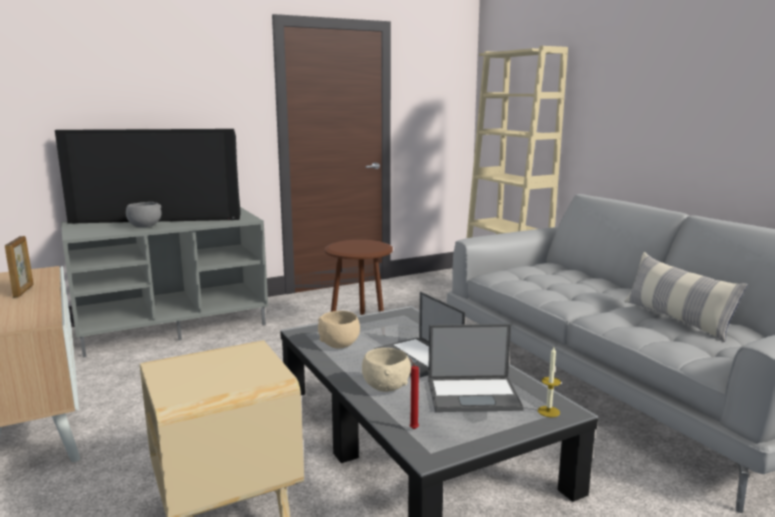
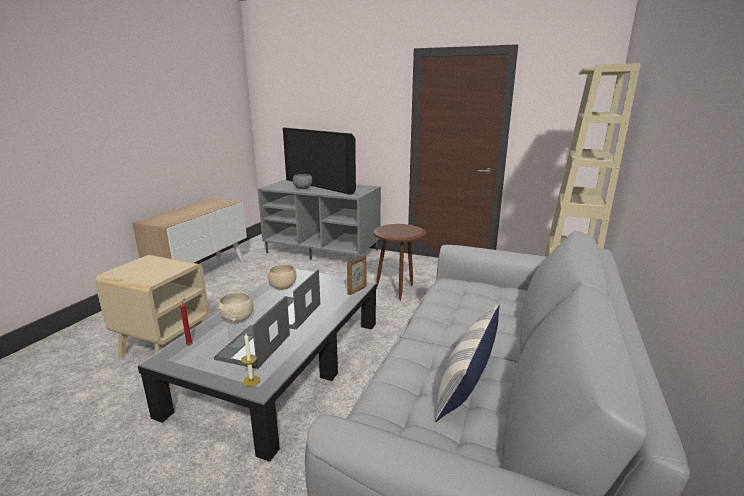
camera: 50 degrees right, 5 degrees up
picture frame [5,236,33,297] -> picture frame moved to [347,255,366,295]
laptop [428,324,524,412] -> laptop turned 60 degrees clockwise [214,296,290,369]

